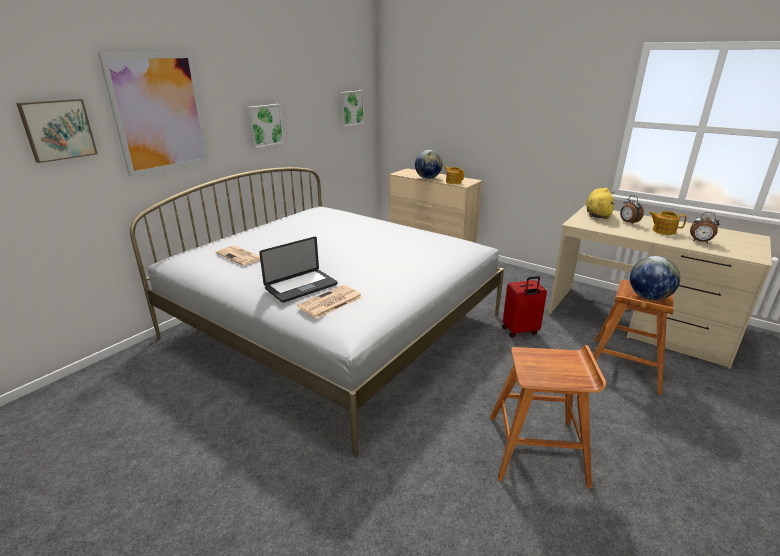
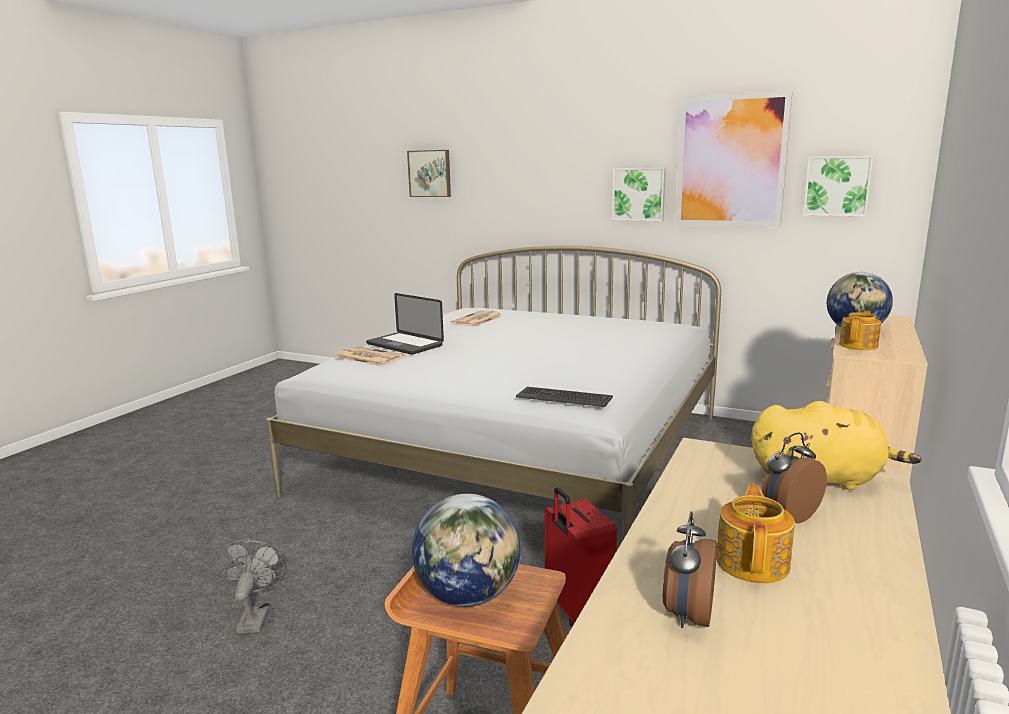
camera: 80 degrees right, 10 degrees down
picture [98,53,210,177] -> picture moved to [675,90,793,227]
brown stool [490,345,606,488] -> grey fan [217,540,286,634]
none -> keyboard [516,387,613,407]

